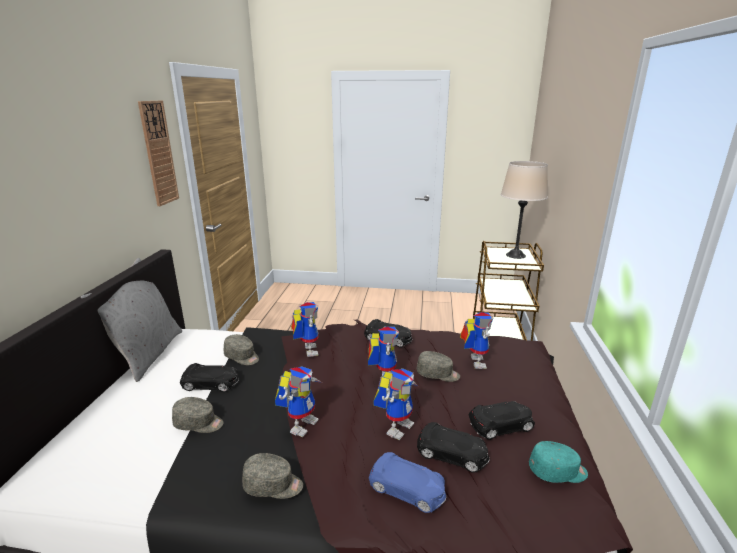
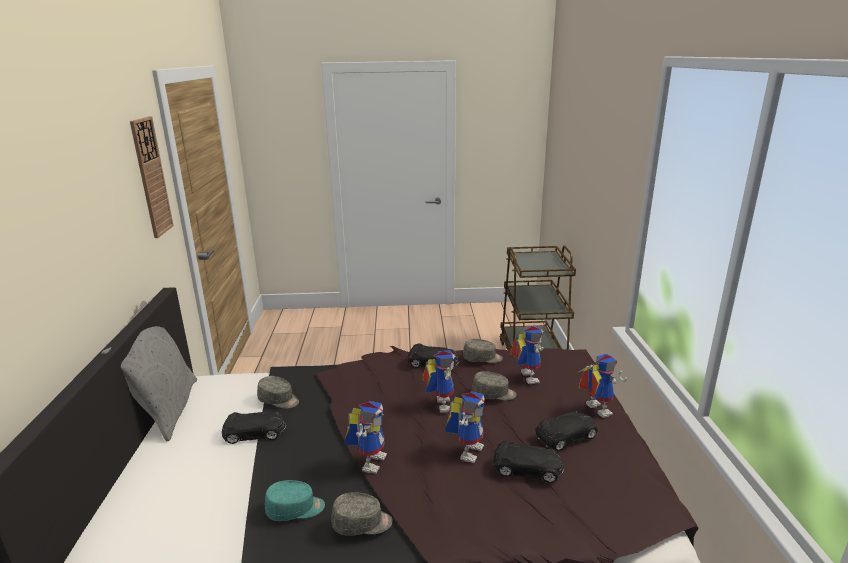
camera: 10 degrees left, 0 degrees up
grey cap [172,397,224,433] -> grey cap moved to [463,339,503,363]
toy robot [291,302,319,357] -> toy robot moved to [578,353,627,418]
blue toy car [369,452,446,513] -> none
beige table lamp [501,161,548,259] -> none
turquoise cap [529,441,588,483] -> turquoise cap moved to [265,480,325,521]

